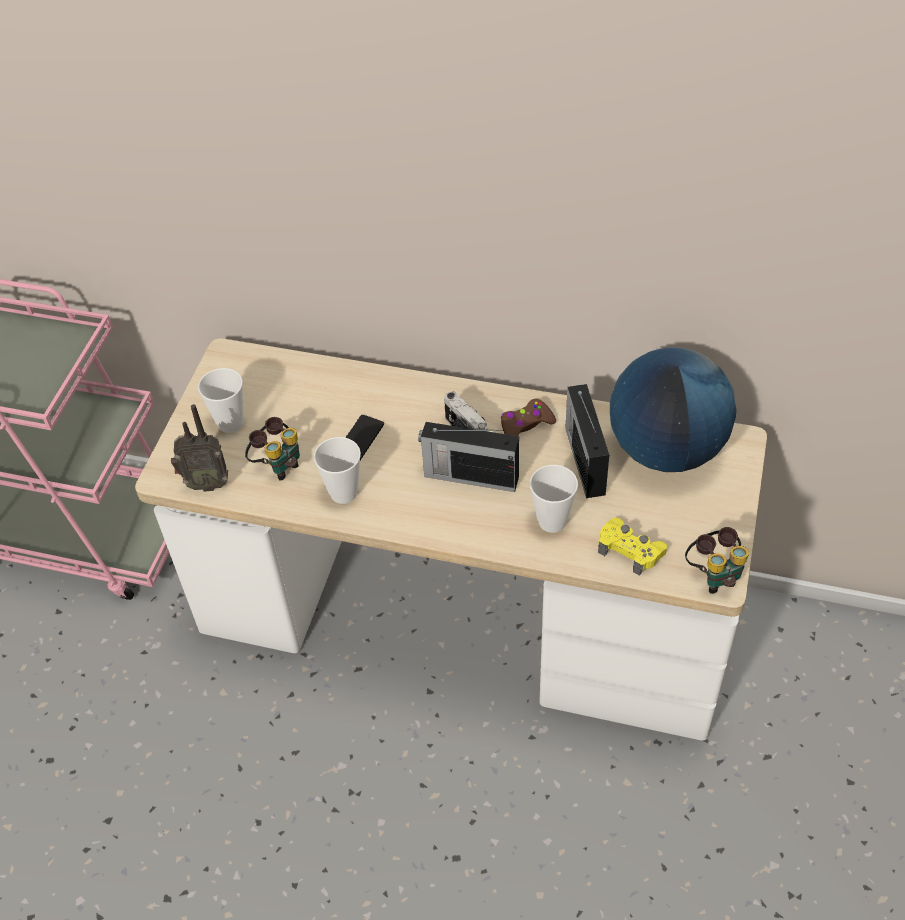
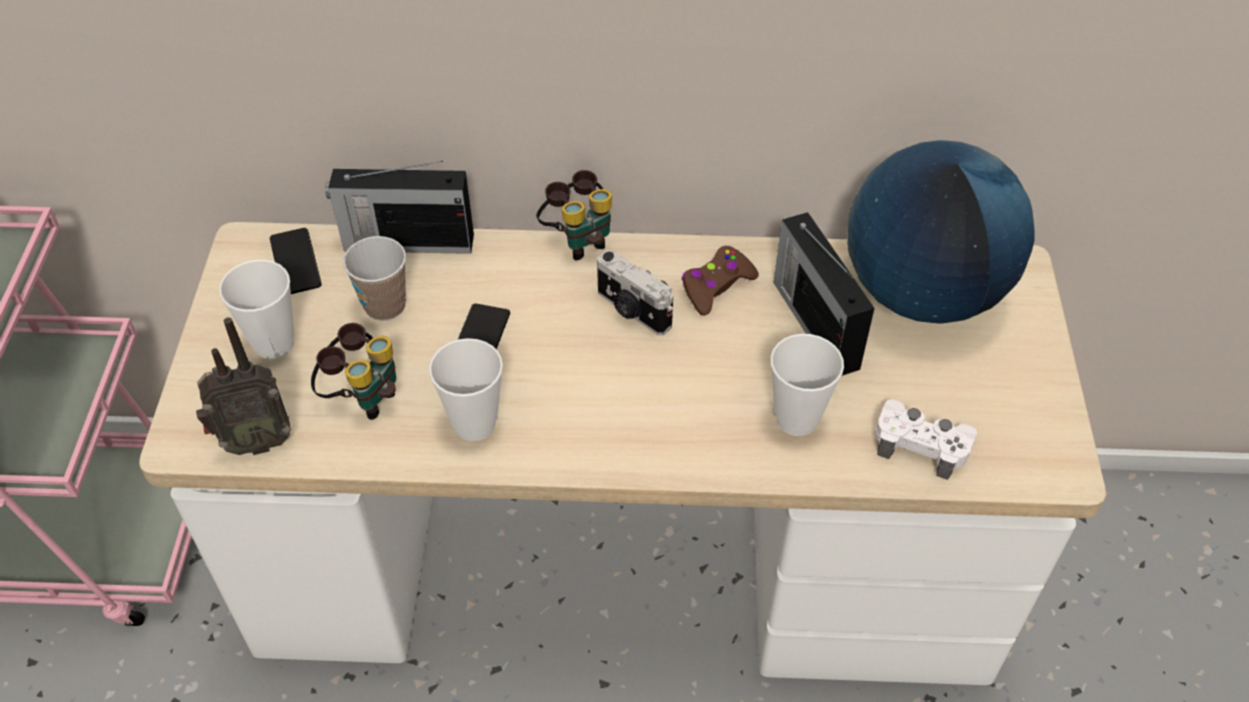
camera: 15 degrees left, 0 degrees up
radio [418,422,519,492] -> radio moved to [325,161,474,254]
yellow game controller [598,518,667,576] -> white game controller [875,399,977,480]
binoculars [685,527,749,594] -> binoculars moved to [536,170,612,260]
none -> phone [270,228,322,294]
none -> cup [343,236,406,321]

